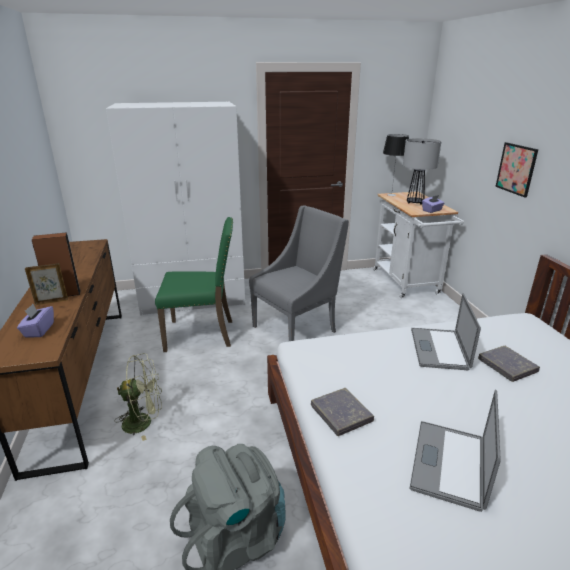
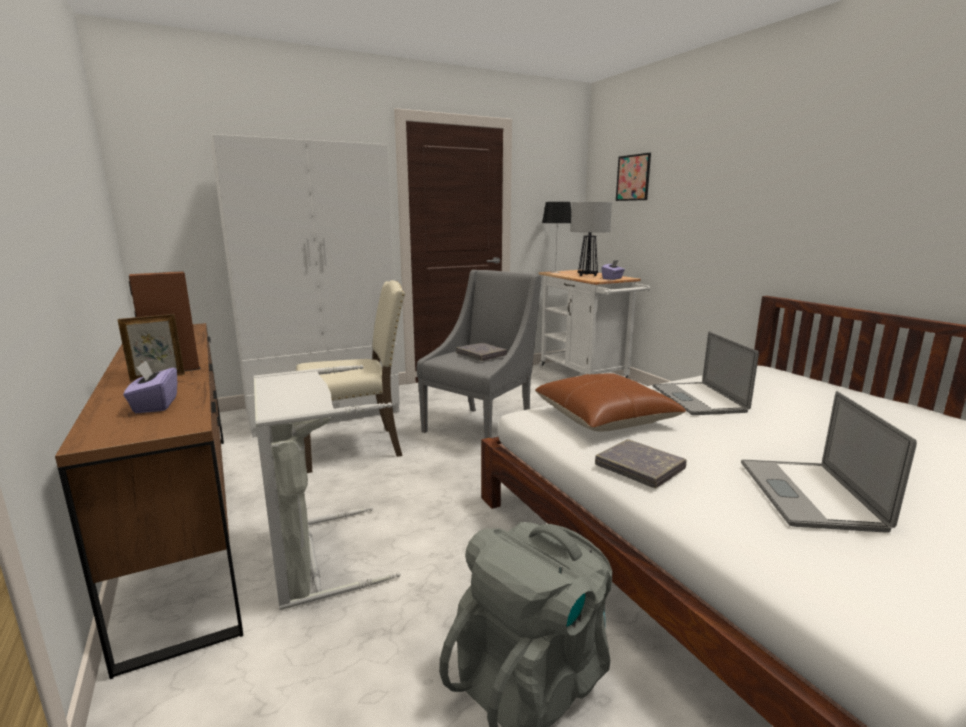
camera: 15 degrees left, 10 degrees down
green fan [114,353,162,441] -> grey laundry basket [254,365,401,610]
green chair [155,217,233,352] -> beige chair [296,280,406,473]
grey book [478,346,540,382] -> grey book moved to [456,343,507,361]
picture [495,142,538,198] -> picture moved to [616,153,651,201]
none -> brown pillow [535,373,686,432]

